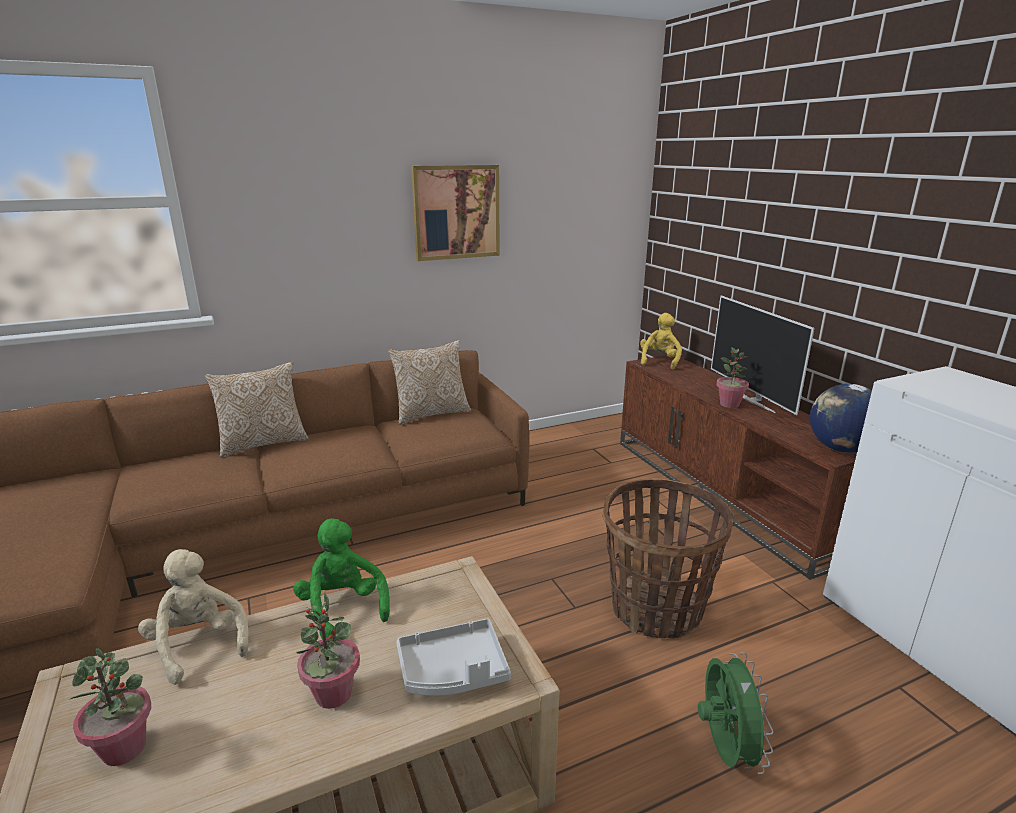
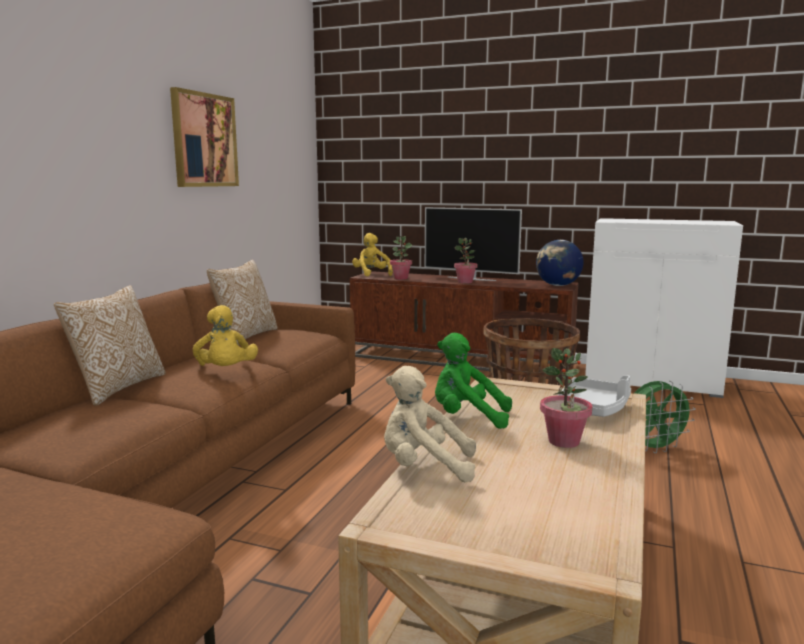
camera: 45 degrees left, 10 degrees down
potted plant [70,648,151,766] -> potted plant moved to [390,236,412,280]
green fan [698,653,773,774] -> green fan turned 120 degrees clockwise [635,381,696,454]
none -> yellow plush toy [193,305,258,366]

